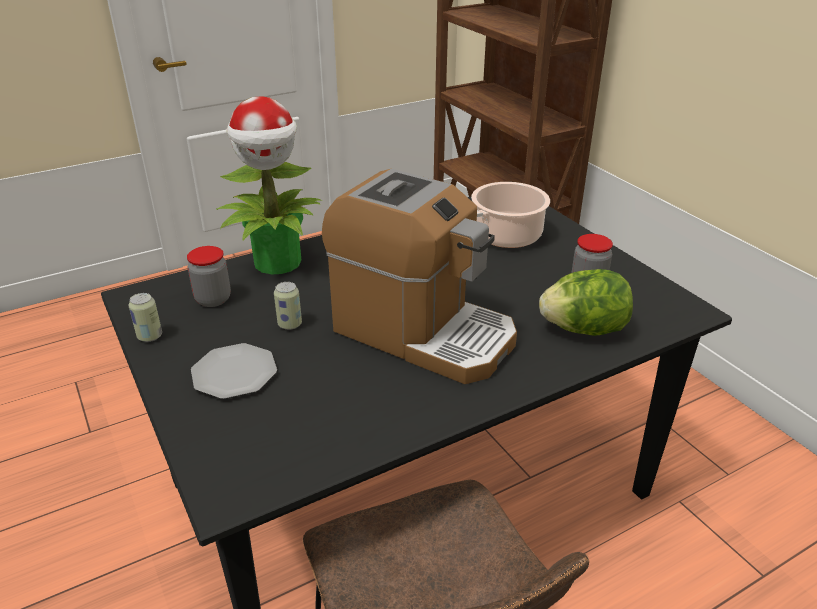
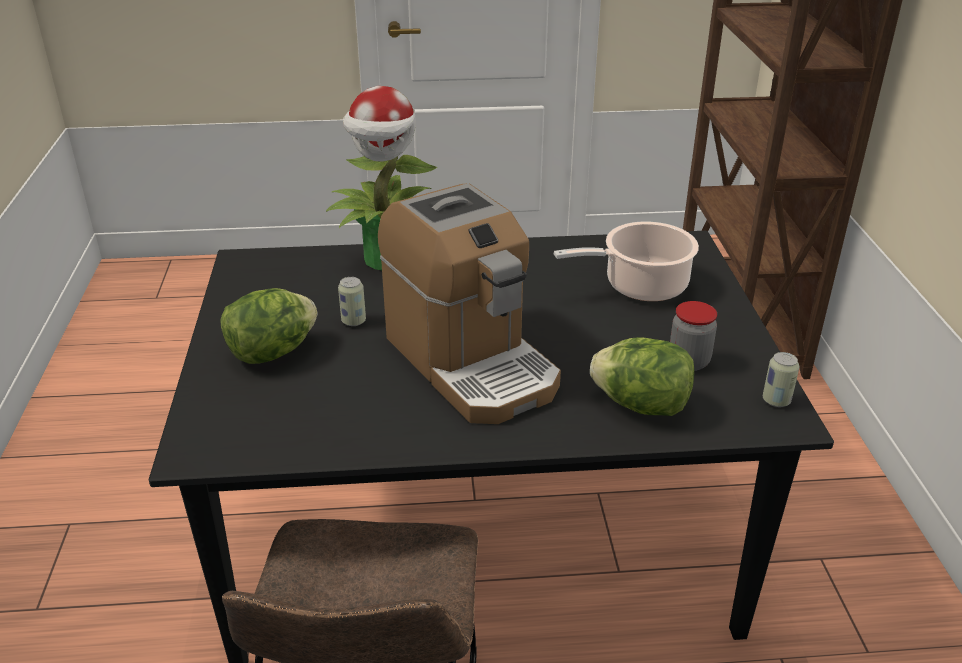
camera: 25 degrees right, 0 degrees up
can [128,293,162,342] -> can moved to [763,352,799,407]
jar [187,246,231,307] -> none
plate [191,343,277,399] -> lettuce [220,288,317,364]

